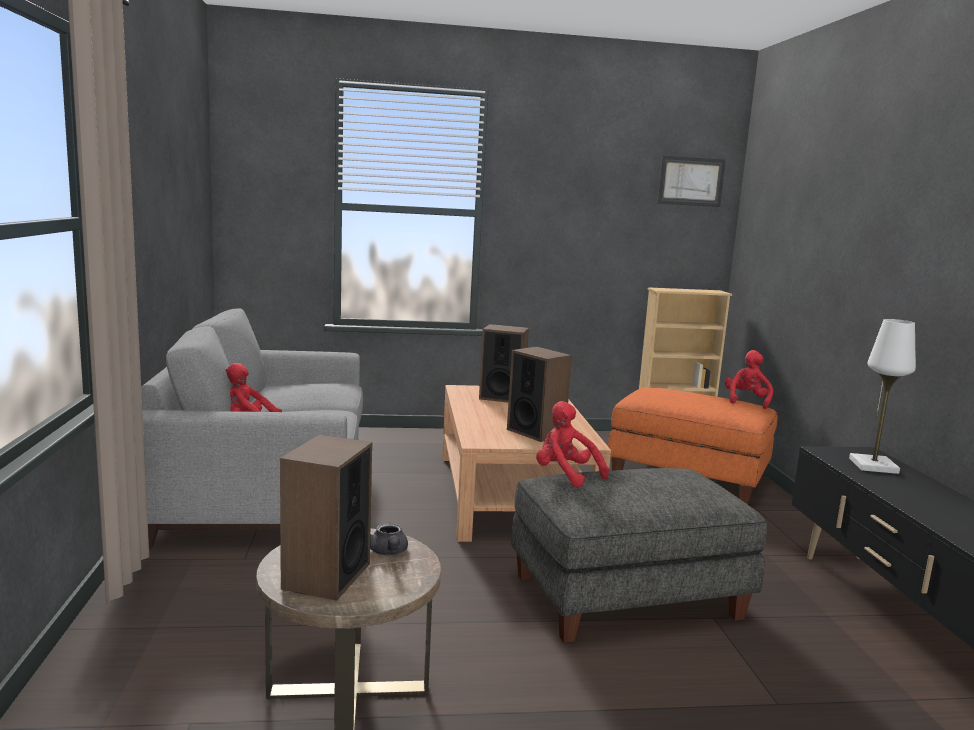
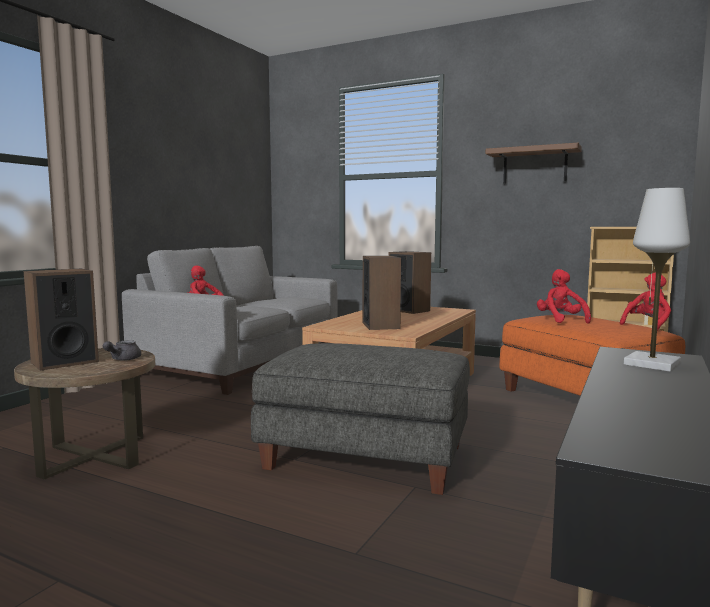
camera: 35 degrees right, 5 degrees down
red plush toy [536,401,609,488] -> red plush toy moved to [537,269,591,323]
picture [657,156,726,207] -> none
none -> brown shelf [486,143,582,184]

